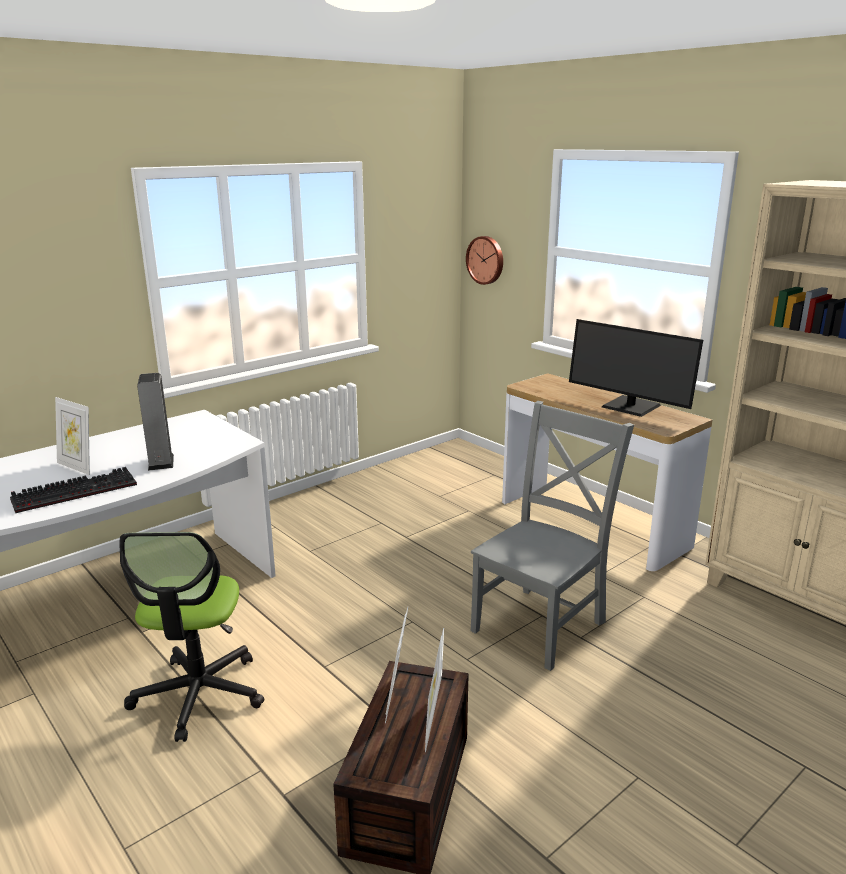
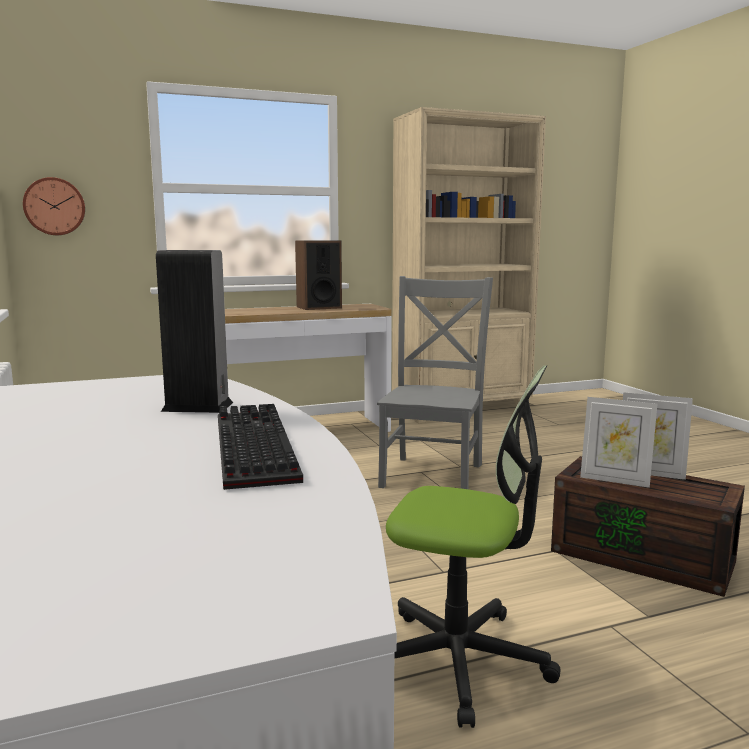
camera: 70 degrees left, 10 degrees down
picture frame [55,397,90,475] -> none
grey chair [471,401,634,671] -> grey chair turned 45 degrees clockwise [377,276,493,489]
monitor [569,319,703,417] -> speaker [295,240,342,310]

